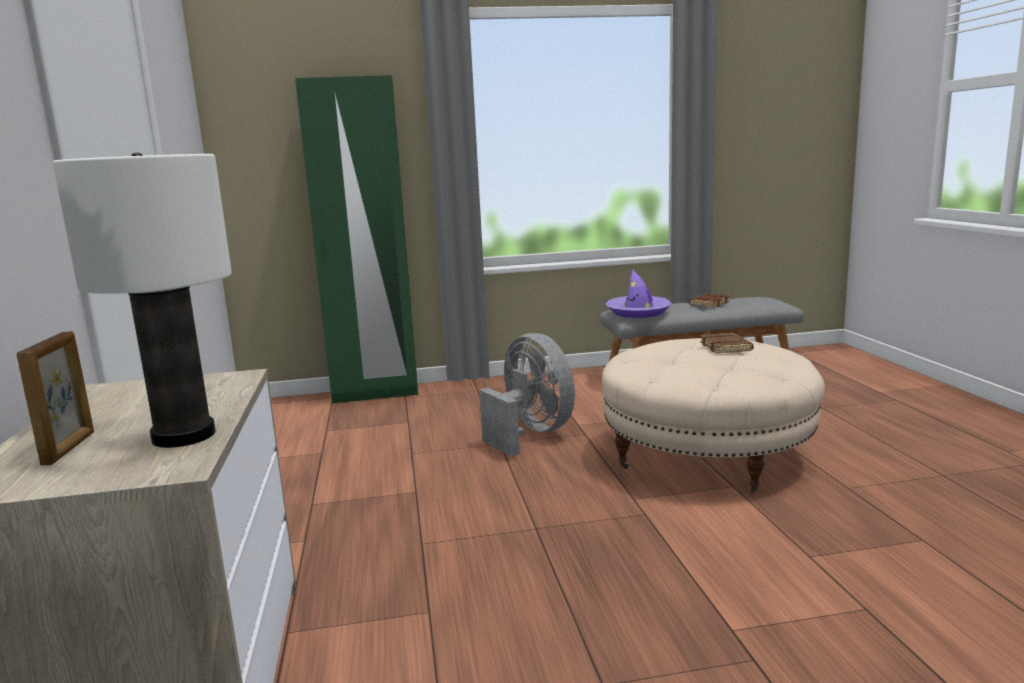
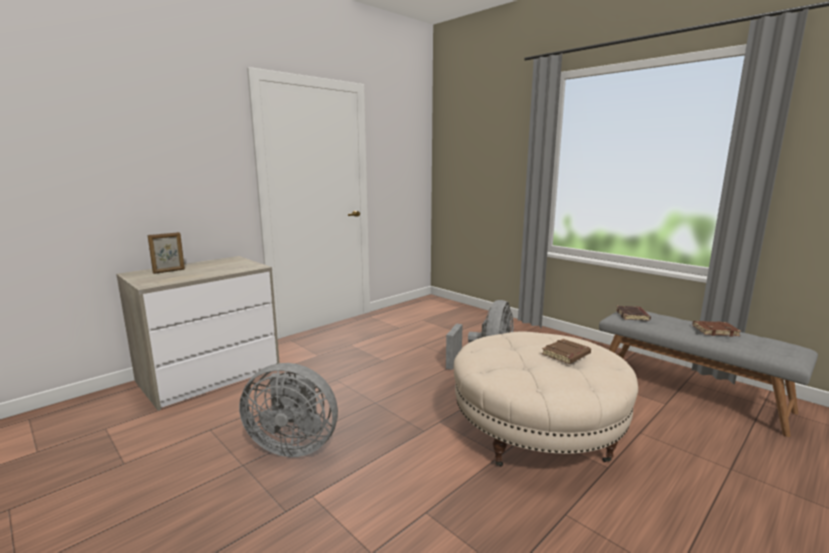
camera: 55 degrees right, 0 degrees up
white table lamp [53,152,232,448] -> none
green wardrobe [295,75,418,404] -> none
purple hat [605,269,672,318] -> brown book [616,306,651,321]
none -> grey fan [239,363,338,457]

